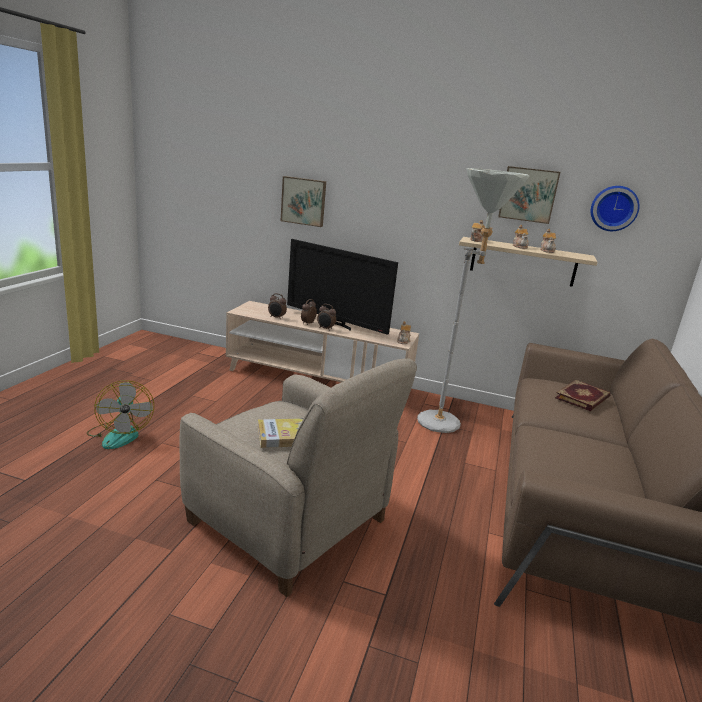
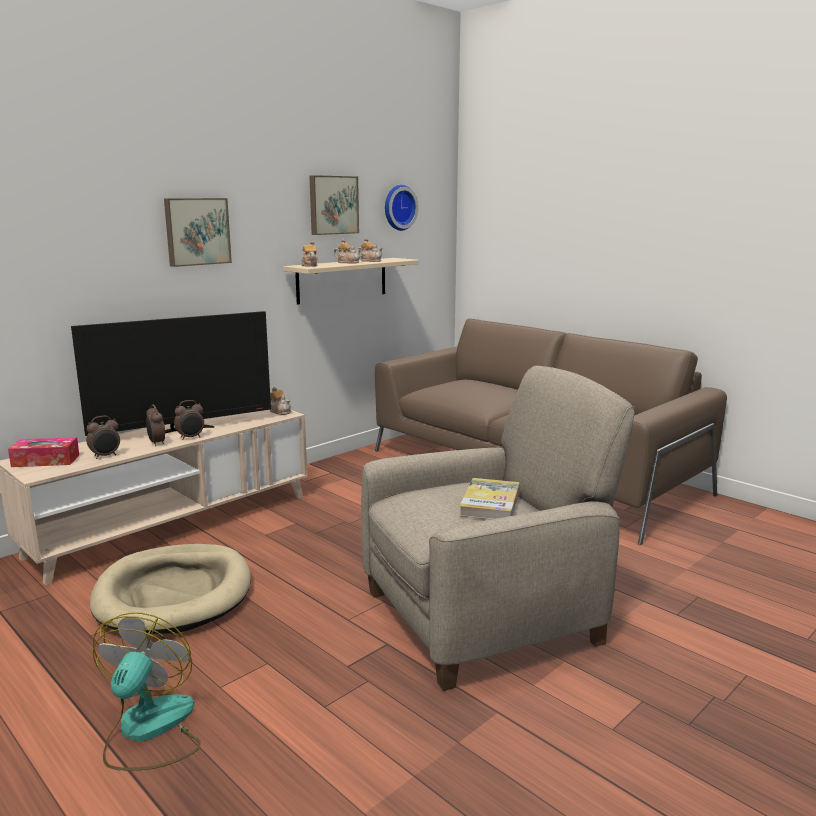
camera: 60 degrees left, 5 degrees down
fan [87,380,154,449] -> fan turned 90 degrees counterclockwise [93,612,201,771]
picture [281,176,326,227] -> picture moved to [164,198,232,267]
grey floor lamp [417,168,530,433] -> none
book [555,380,610,411] -> none
none -> tissue box [8,437,79,467]
none -> beige dog bed [90,544,251,634]

